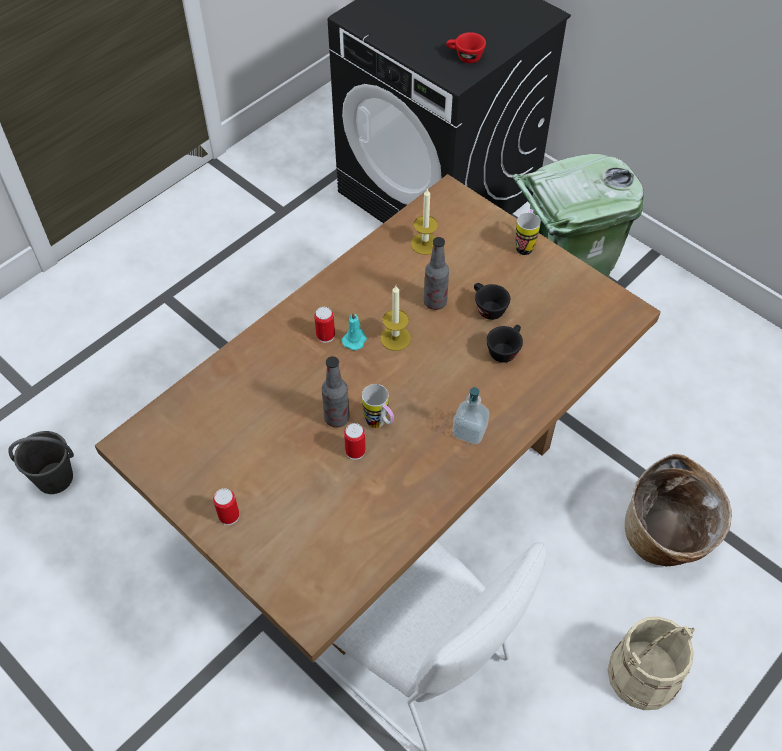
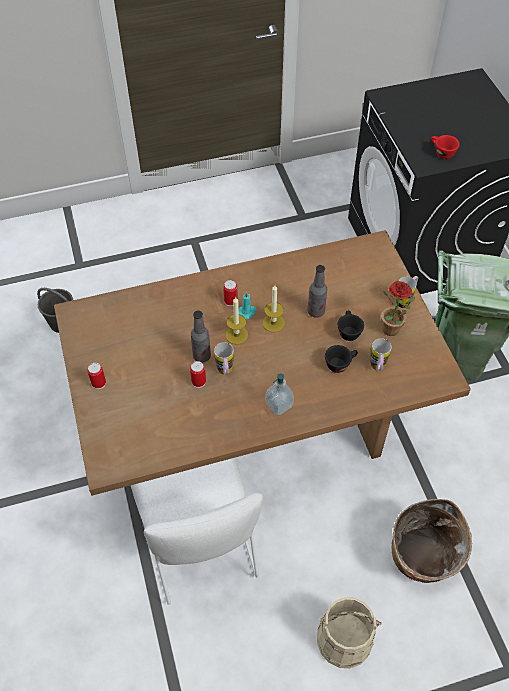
camera: 30 degrees right, 0 degrees up
candle [411,188,438,255] -> candle moved to [225,297,248,345]
none -> mug [370,338,392,370]
none -> potted plant [381,281,415,336]

